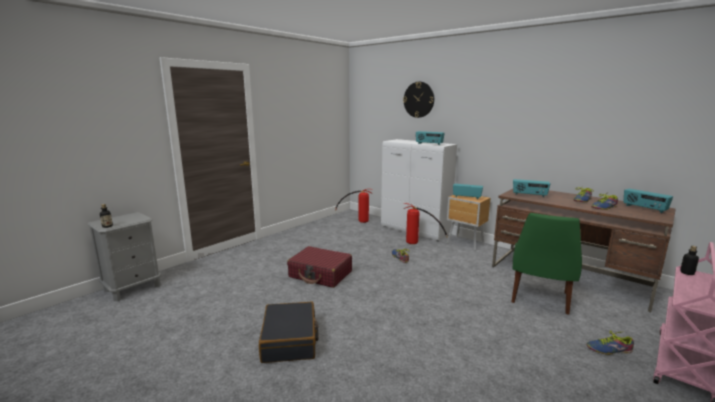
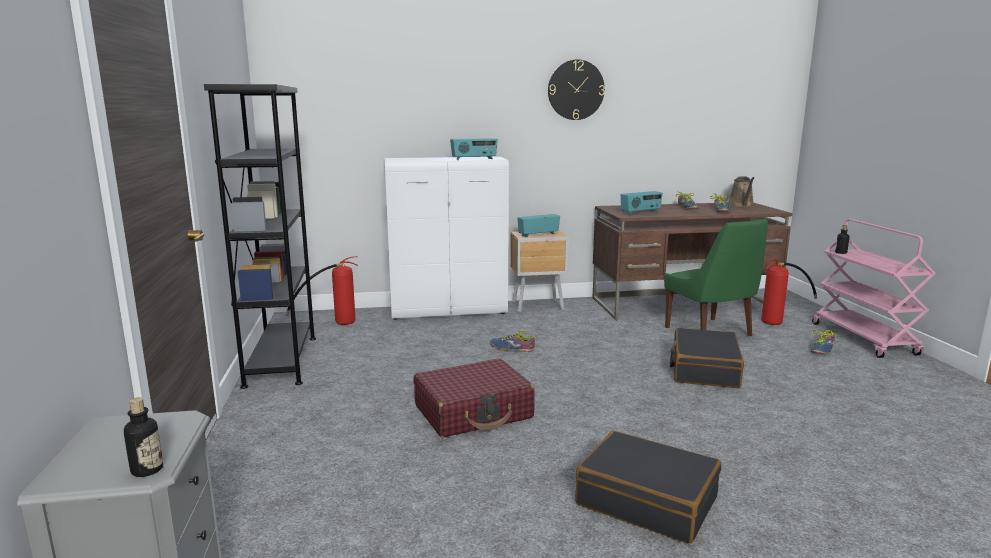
camera: 50 degrees left, 0 degrees up
wall clock [403,82,434,118] -> wall clock moved to [548,59,605,120]
fire extinguisher [404,203,448,244] -> fire extinguisher moved to [761,259,817,325]
radio [623,189,673,213] -> brown watering can [728,176,754,208]
none -> black bookcase [204,84,316,389]
none -> black suitcase [670,328,744,388]

